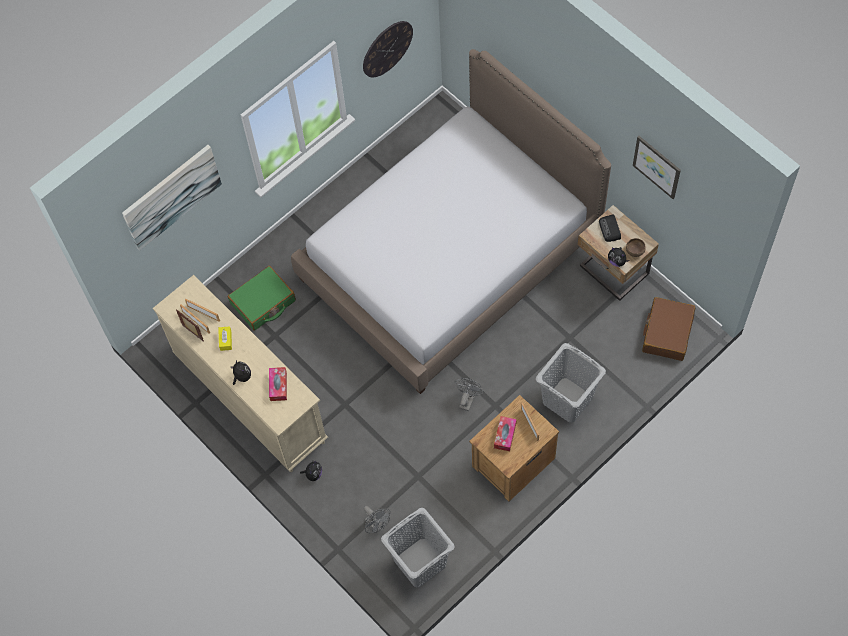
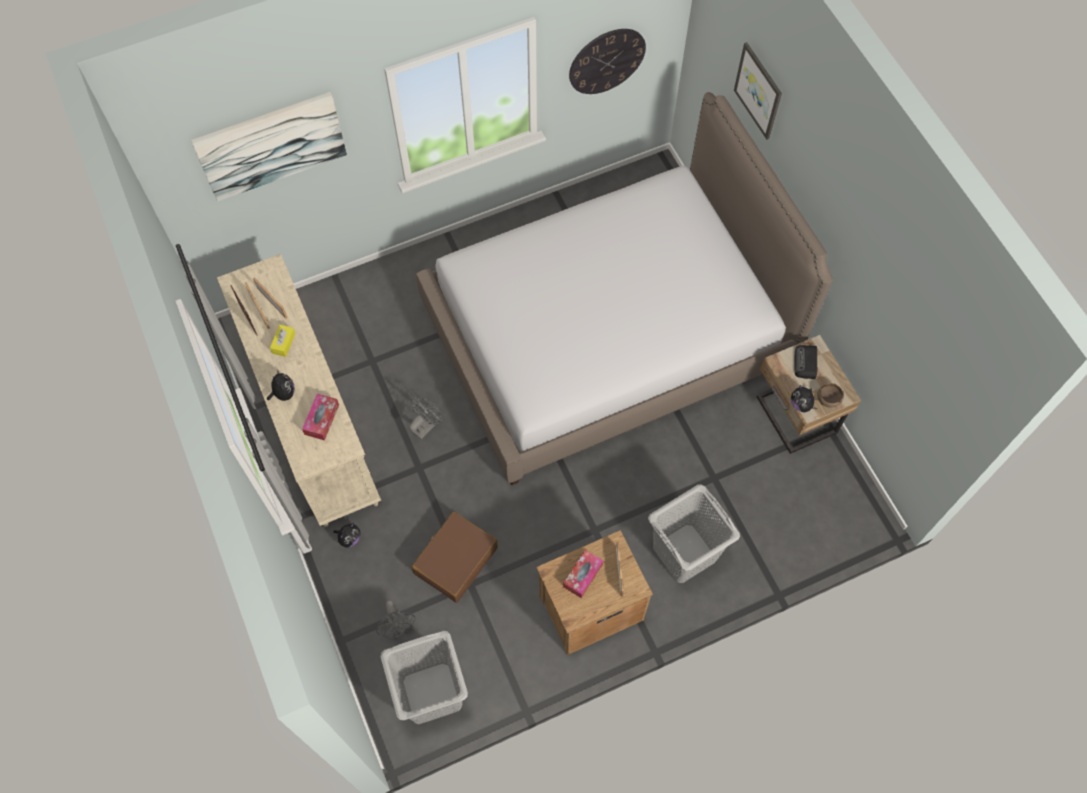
camera: 15 degrees right, 0 degrees up
green suitcase [228,266,296,331] -> none
grey fan [455,378,484,411] -> grey fan moved to [409,397,442,439]
picture [633,136,681,199] -> picture moved to [734,42,782,140]
brown suitcase [642,297,695,361] -> brown suitcase moved to [412,511,498,603]

